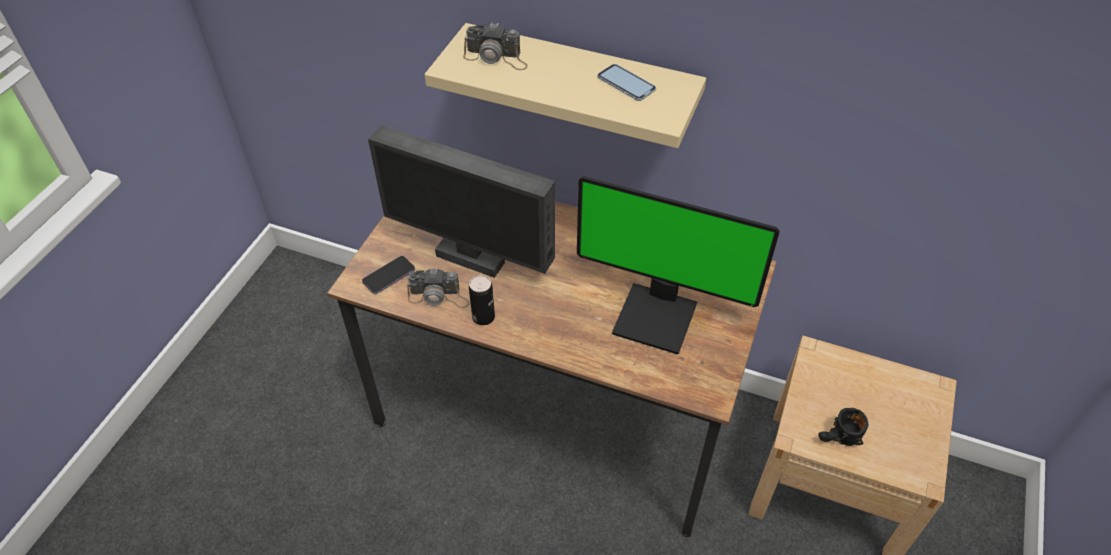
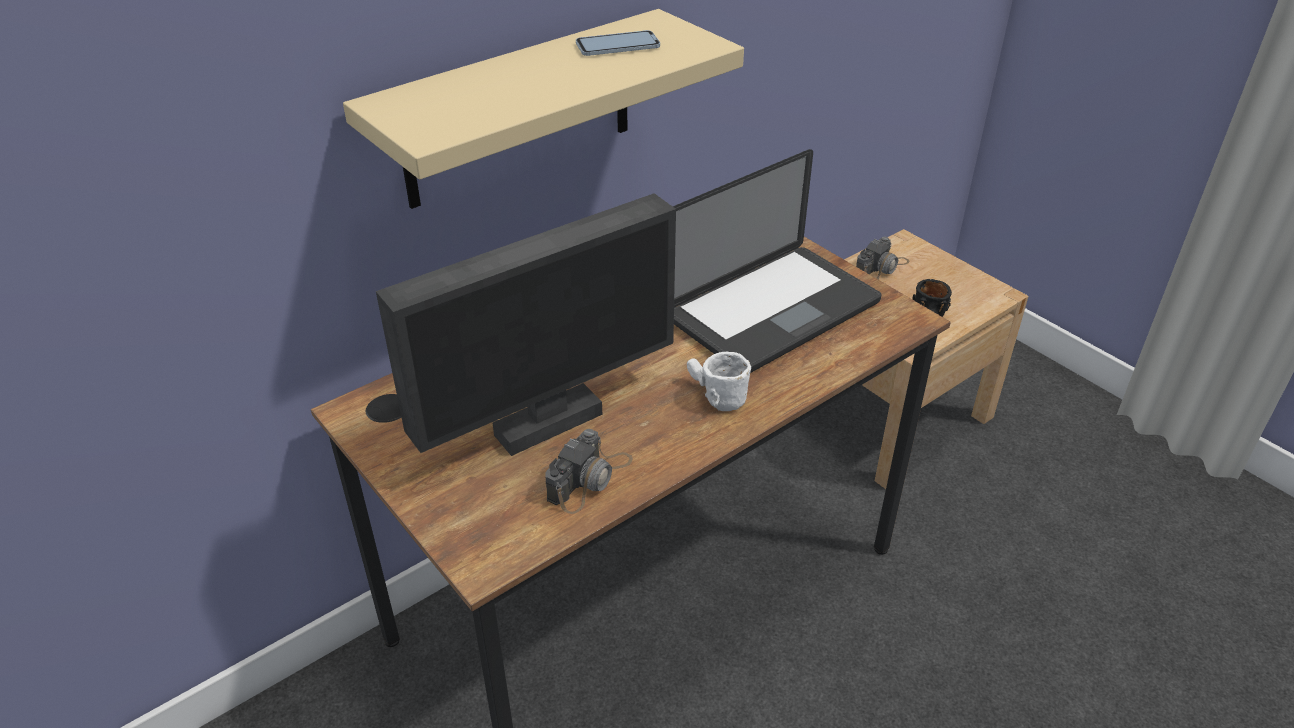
camera: 60 degrees left, 10 degrees down
phone [362,256,415,294] -> none
camera [463,22,528,70] -> camera moved to [856,237,909,280]
can [469,275,495,325] -> none
monitor [577,176,780,354] -> laptop [673,149,882,373]
none -> white mug [687,352,751,411]

